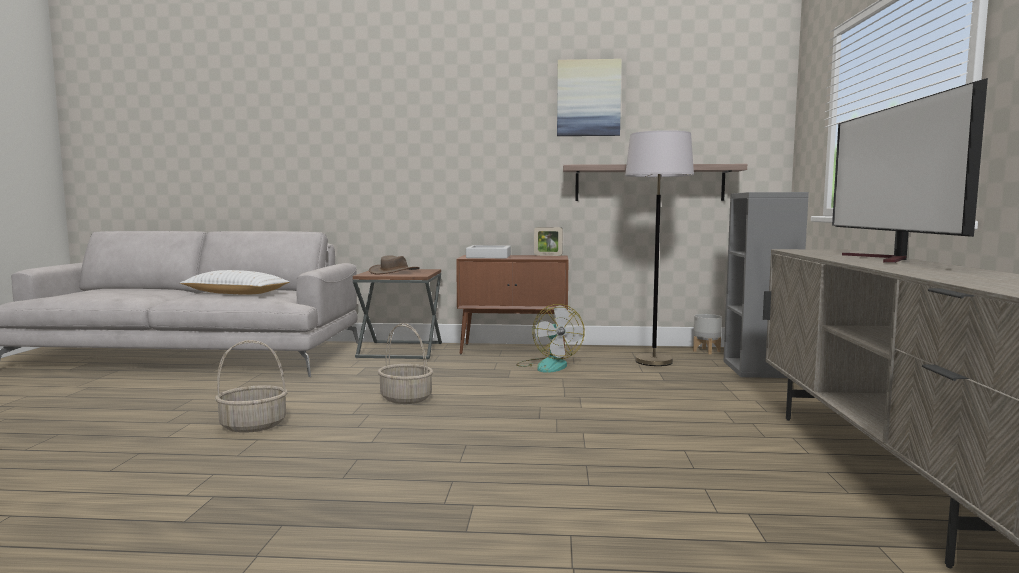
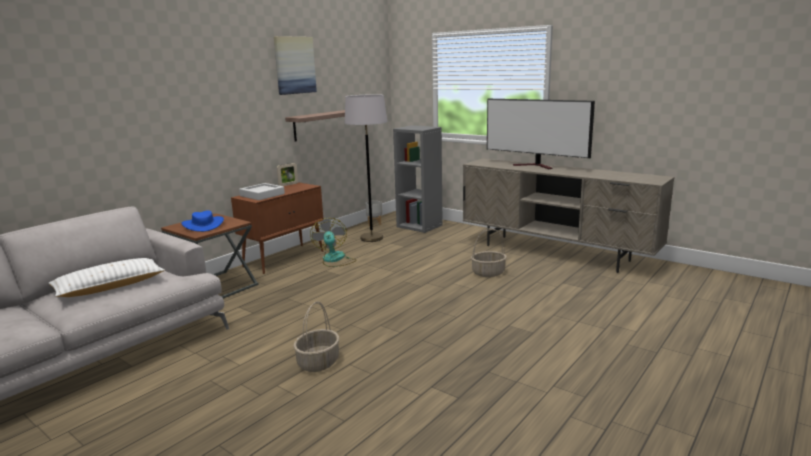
camera: 55 degrees left, 10 degrees up
brown hat [369,255,420,275] -> blue hat [181,210,224,232]
basket [378,323,433,404] -> basket moved to [471,228,507,277]
fan [516,304,585,373] -> fan turned 120 degrees counterclockwise [310,218,356,267]

